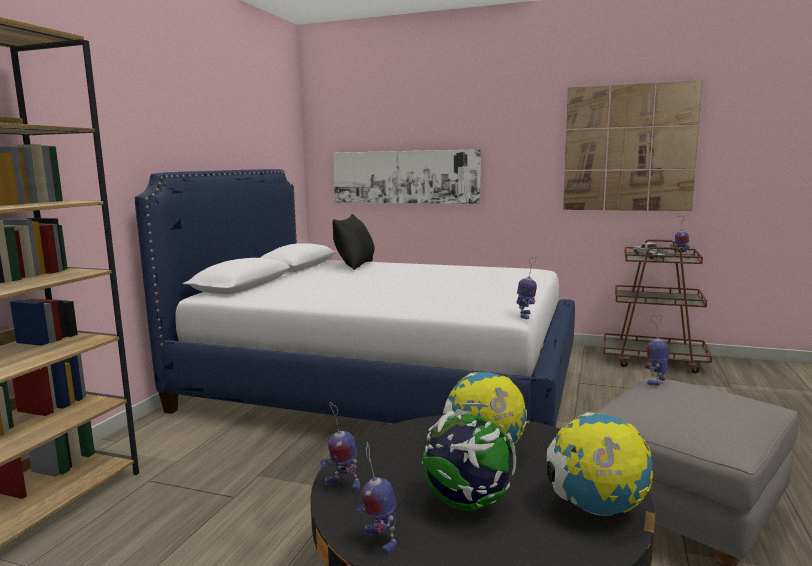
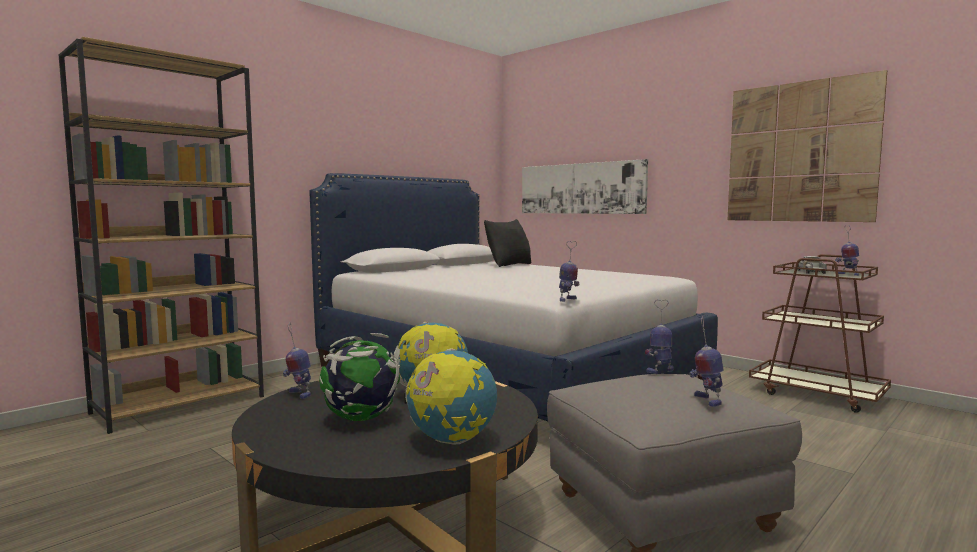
camera: 25 degrees right, 5 degrees down
toy robot [357,442,397,555] -> toy robot moved to [689,316,723,407]

